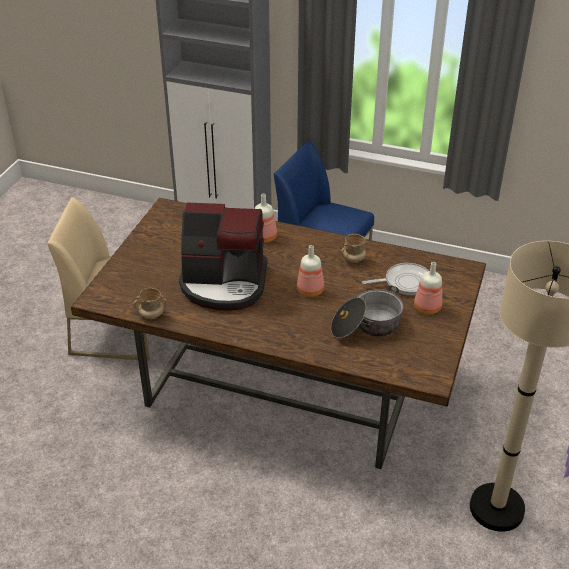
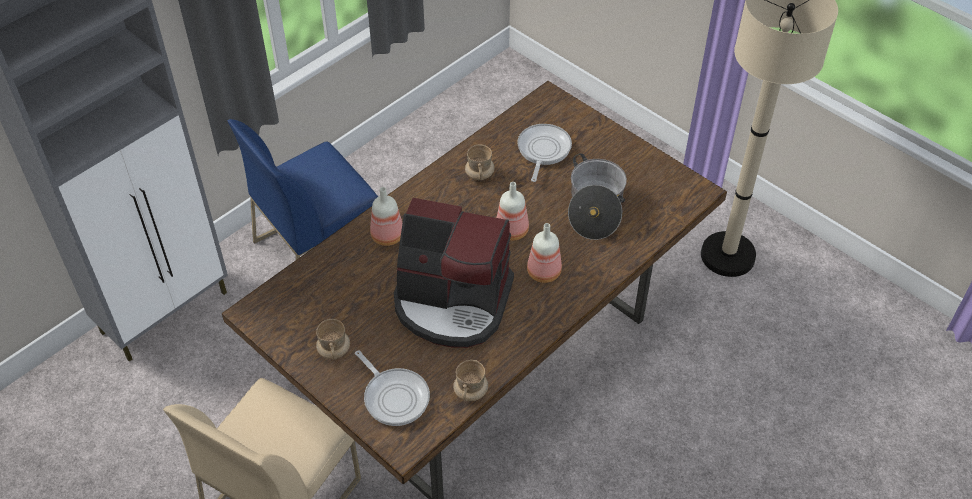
camera: 65 degrees left, 10 degrees up
coffee machine [179,202,267,311] -> coffee machine turned 75 degrees clockwise [394,198,514,348]
bottle [414,262,442,315] -> bottle moved to [527,223,562,283]
none -> beige mug [316,319,350,360]
none -> frying pan [355,350,430,426]

